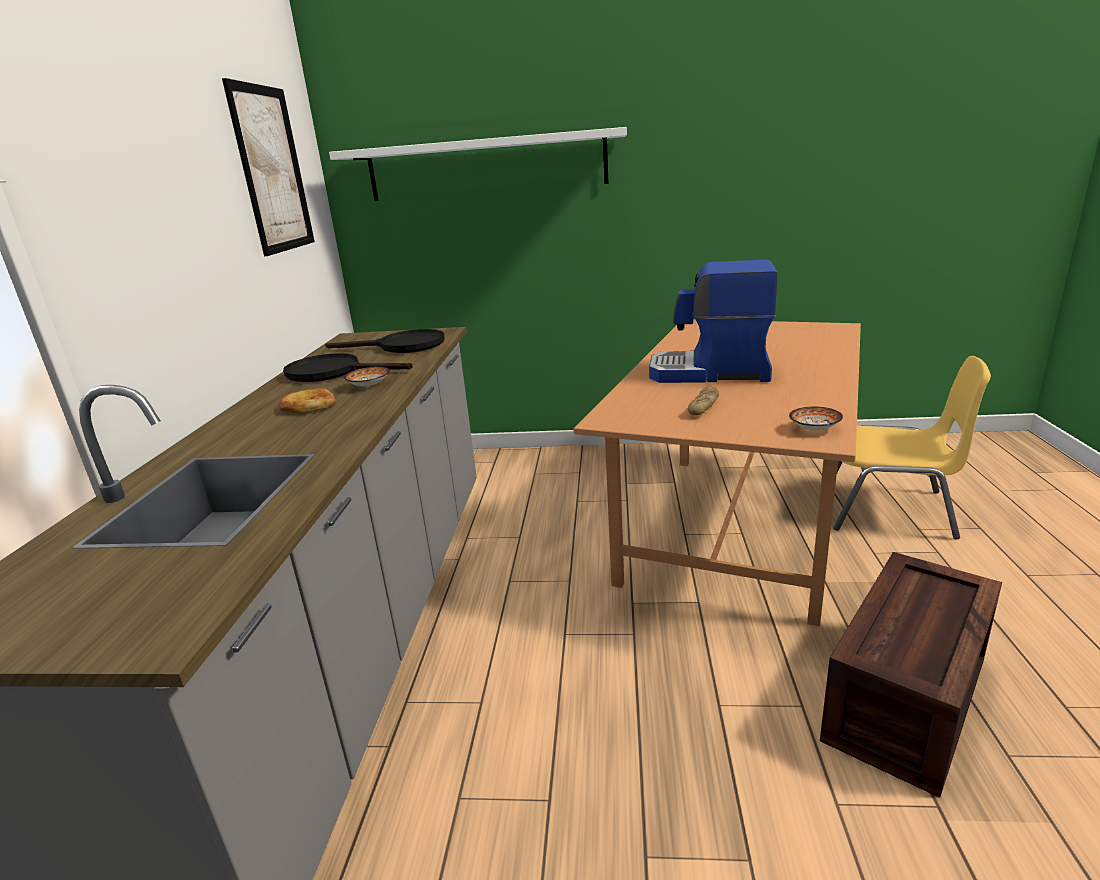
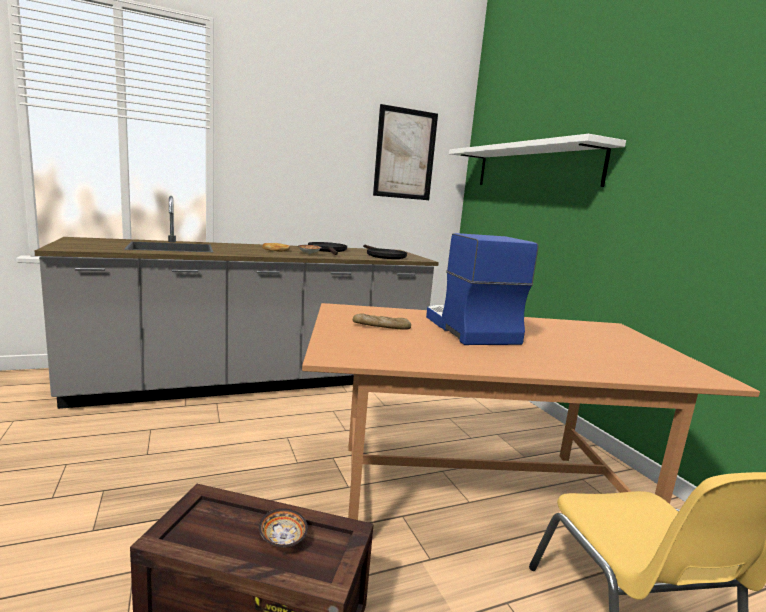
camera: 60 degrees right, 10 degrees down
bowl [789,407,843,430] -> bowl moved to [259,508,308,547]

